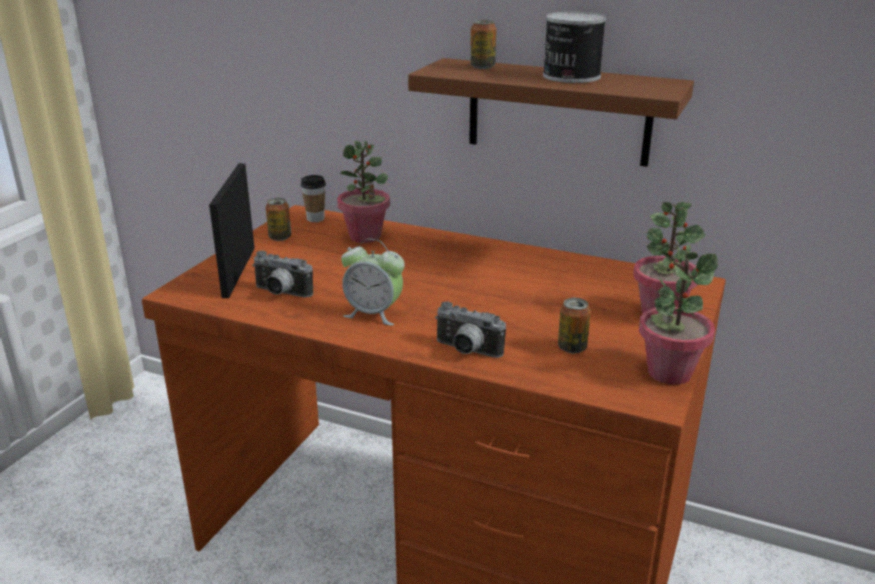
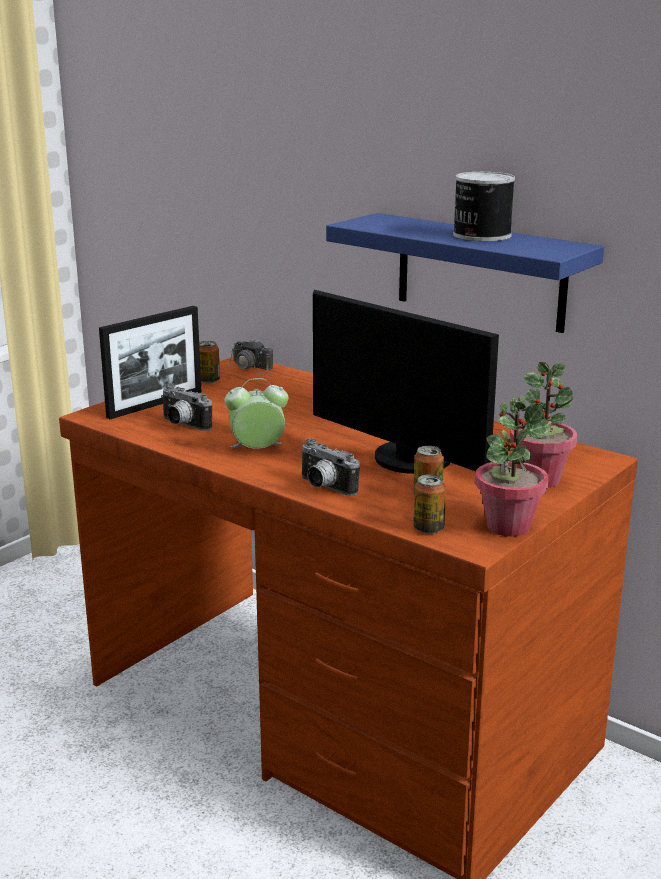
camera: 15 degrees right, 5 degrees down
picture frame [209,163,255,298] -> picture frame turned 150 degrees counterclockwise [99,306,202,419]
cup [301,175,326,222] -> camera [227,339,274,376]
potted plant [337,141,390,243] -> none
alarm clock [341,239,405,326] -> alarm clock turned 135 degrees clockwise [225,378,288,449]
brown shelf [408,58,694,167] -> blue shelf [326,213,604,333]
can [470,20,496,69] -> can moved to [413,474,446,534]
none -> monitor [313,290,499,474]

